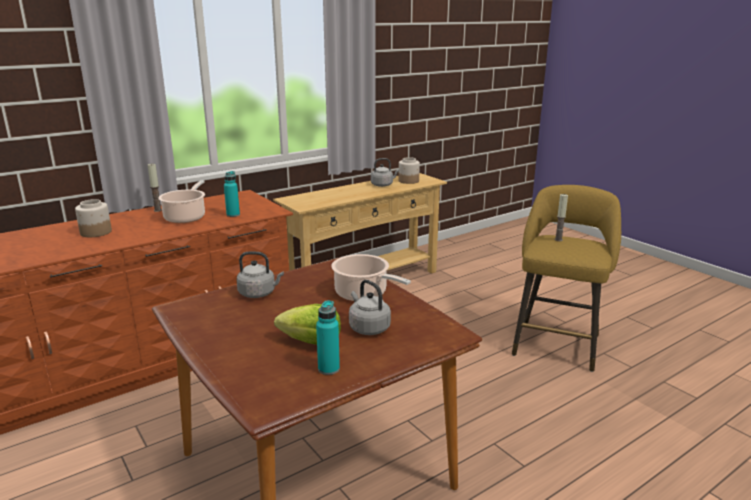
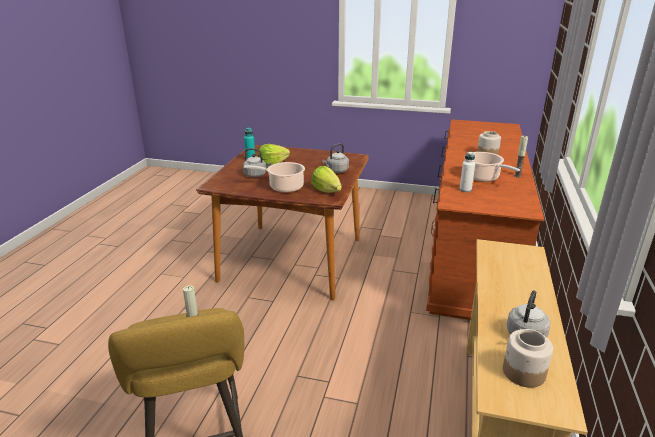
camera: 140 degrees right, 5 degrees up
turquoise bottle [224,171,240,217] -> white bottle [459,151,475,192]
none -> lettuce [311,166,342,193]

